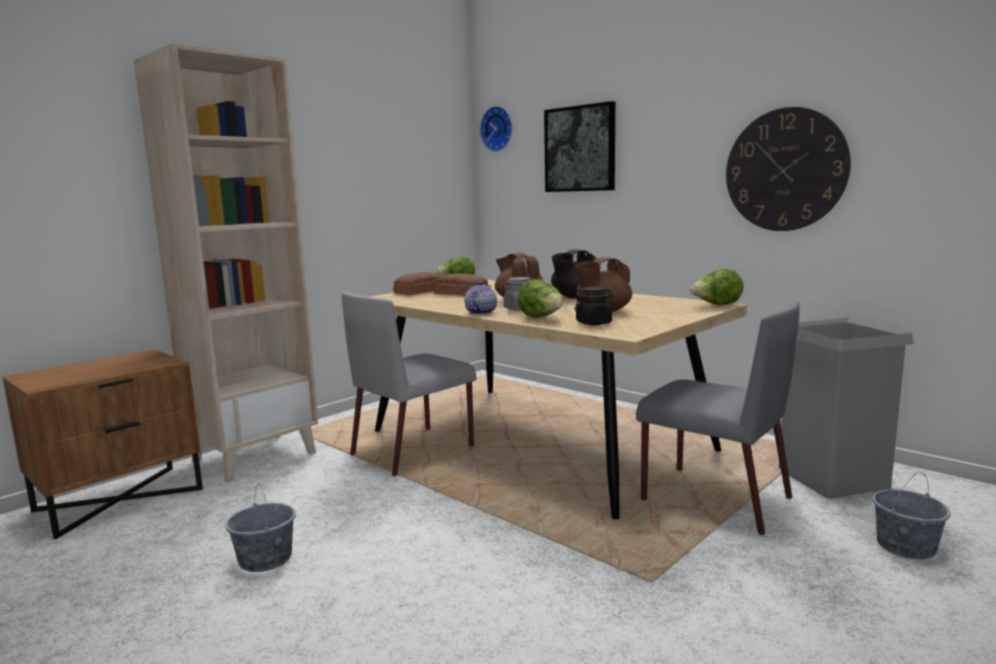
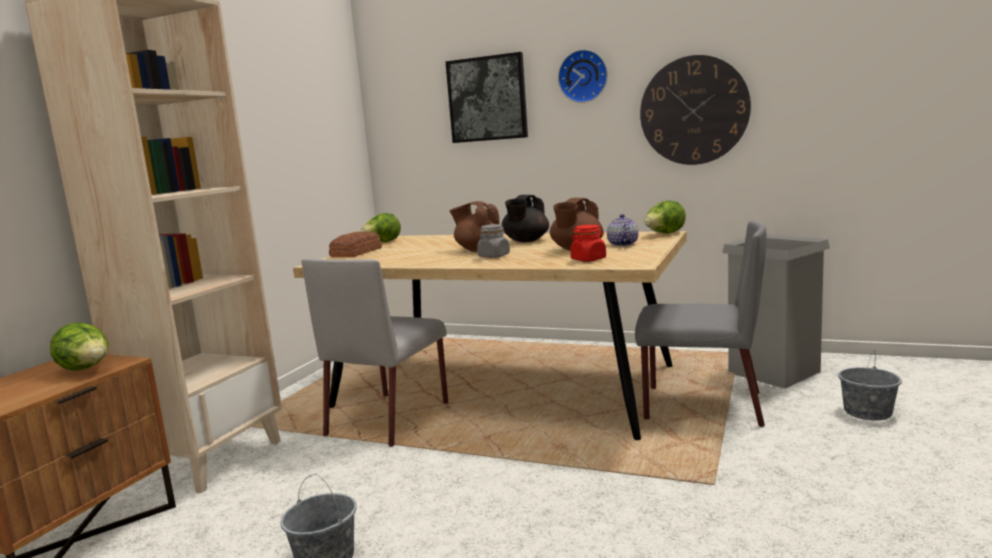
camera: 20 degrees left, 0 degrees up
bread [434,274,488,296] -> none
teapot [465,281,497,315] -> teapot moved to [607,214,639,246]
wall clock [480,106,512,152] -> wall clock moved to [558,49,608,103]
lettuce [518,279,563,318] -> lettuce moved to [50,323,109,371]
black jar [575,287,614,325] -> red jar [570,225,606,261]

